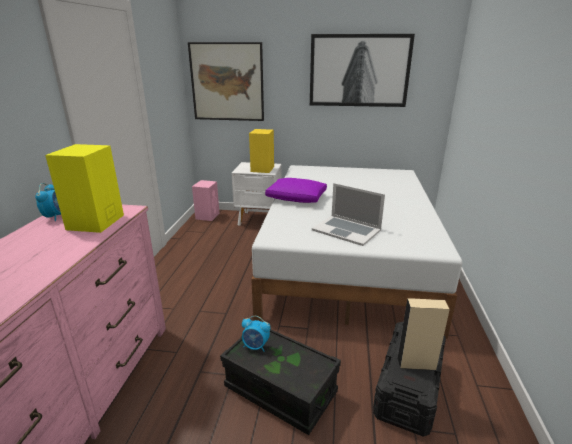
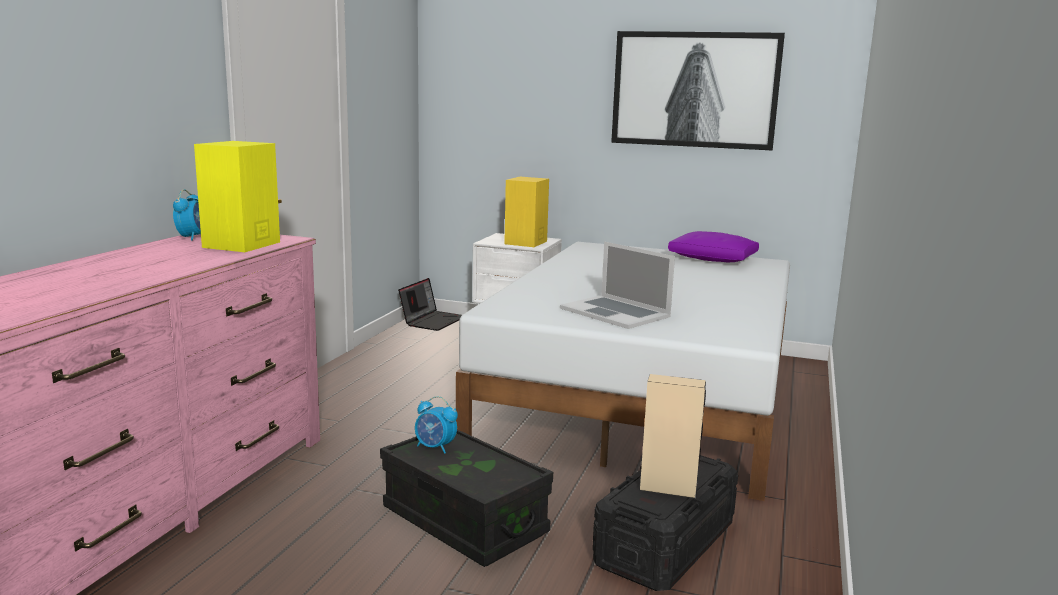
camera: 10 degrees right, 10 degrees down
picture [188,42,264,121] -> none
pink speaker [192,180,220,221] -> laptop [398,278,462,331]
purple pillow [265,178,327,203] -> purple pillow moved to [668,231,759,262]

